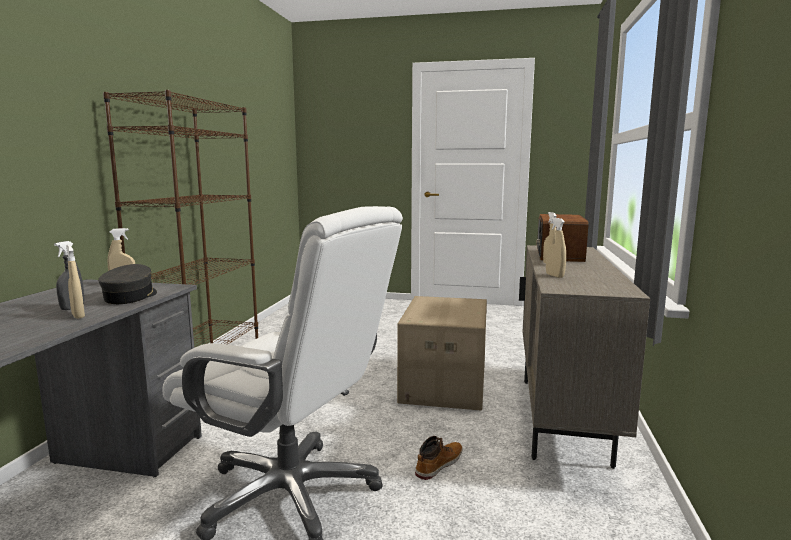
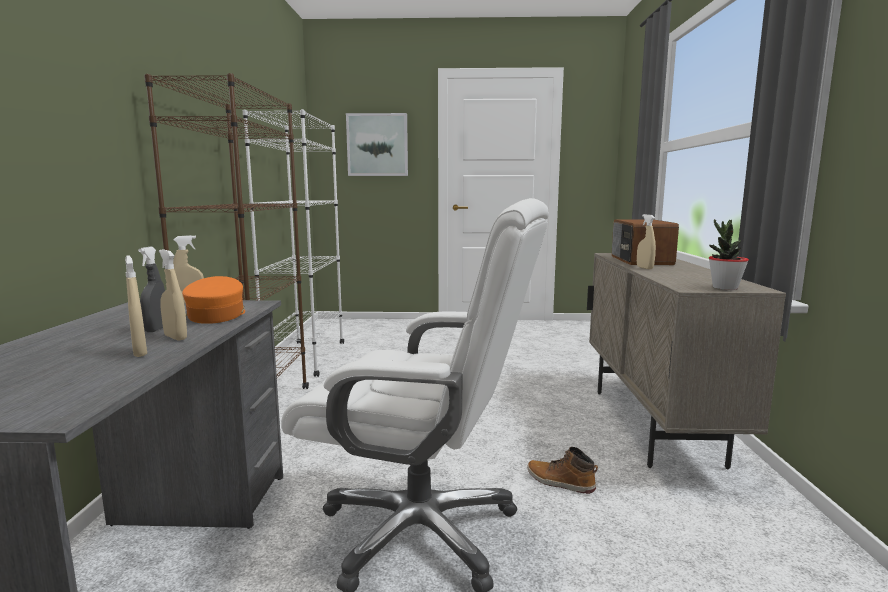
camera: 10 degrees left, 0 degrees up
grey cap [98,264,157,304] -> orange cap [182,276,245,324]
cardboard box [397,296,487,410] -> none
boot [415,436,463,480] -> boot turned 90 degrees counterclockwise [527,447,598,494]
beige spray bottle [546,217,566,278] -> beige spray bottle moved to [125,255,147,357]
none -> white bookcase [243,109,344,377]
none -> picture [346,113,408,176]
none -> potted plant [709,219,749,290]

